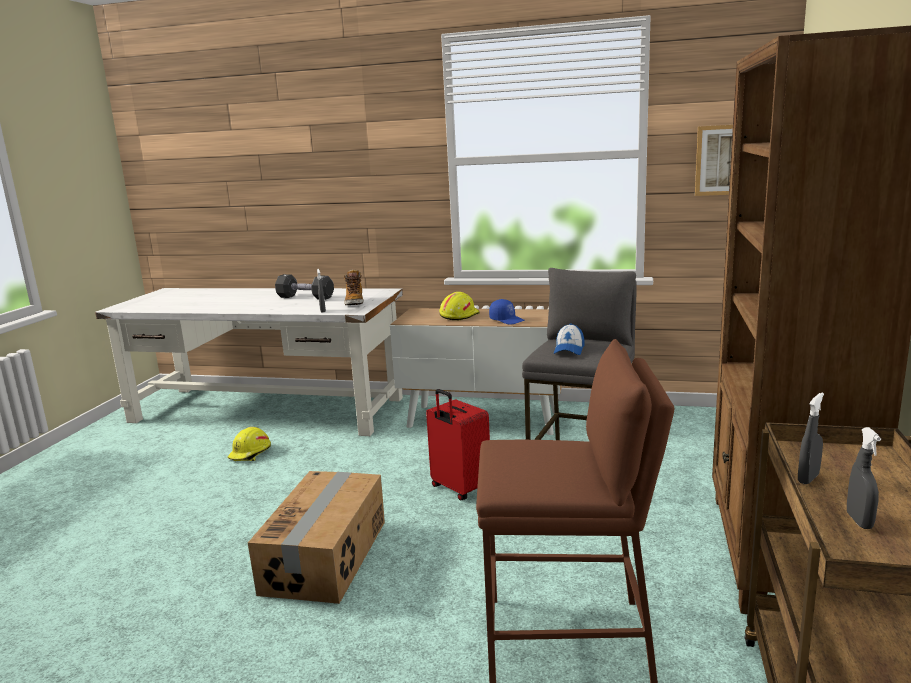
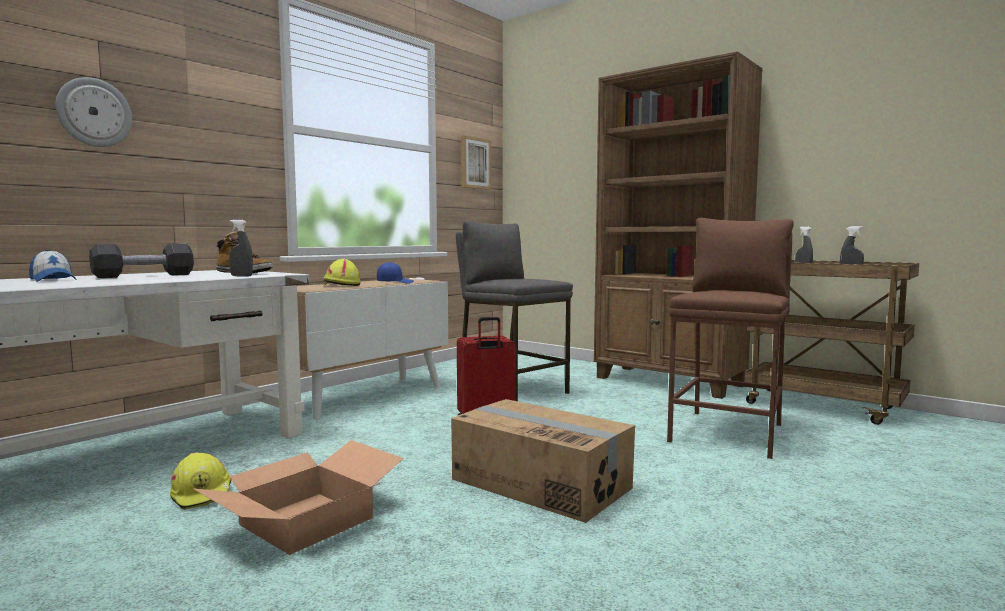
camera: 65 degrees left, 10 degrees down
cap [553,323,584,355] -> cap moved to [29,250,77,282]
none -> wall clock [55,77,132,147]
none -> cardboard box [193,440,404,555]

